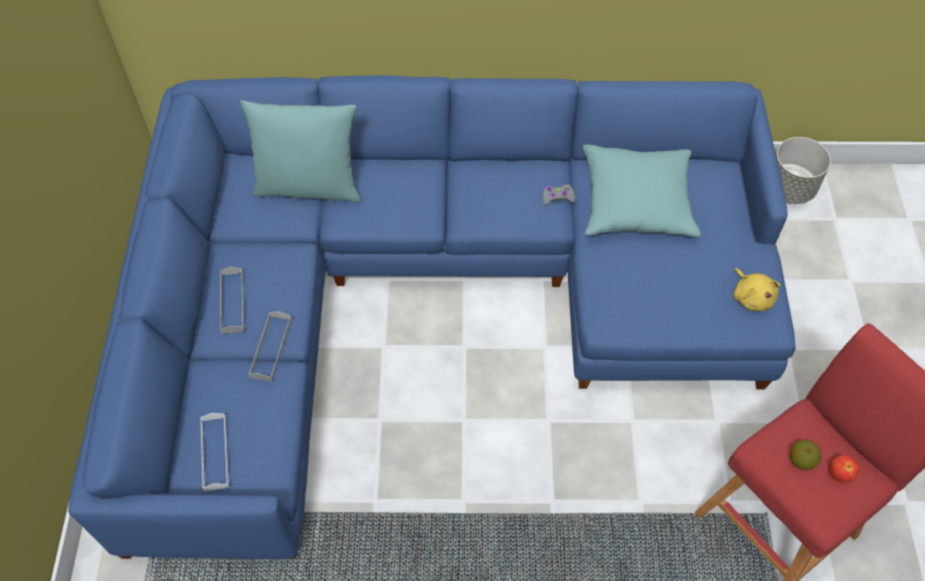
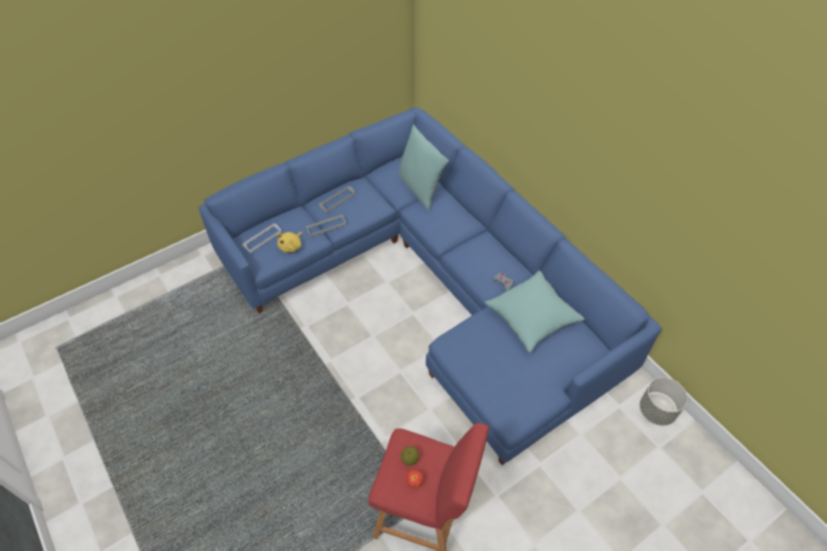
camera: 55 degrees right, 5 degrees down
yellow plush toy [734,268,780,311] -> yellow plush toy moved to [277,232,303,253]

